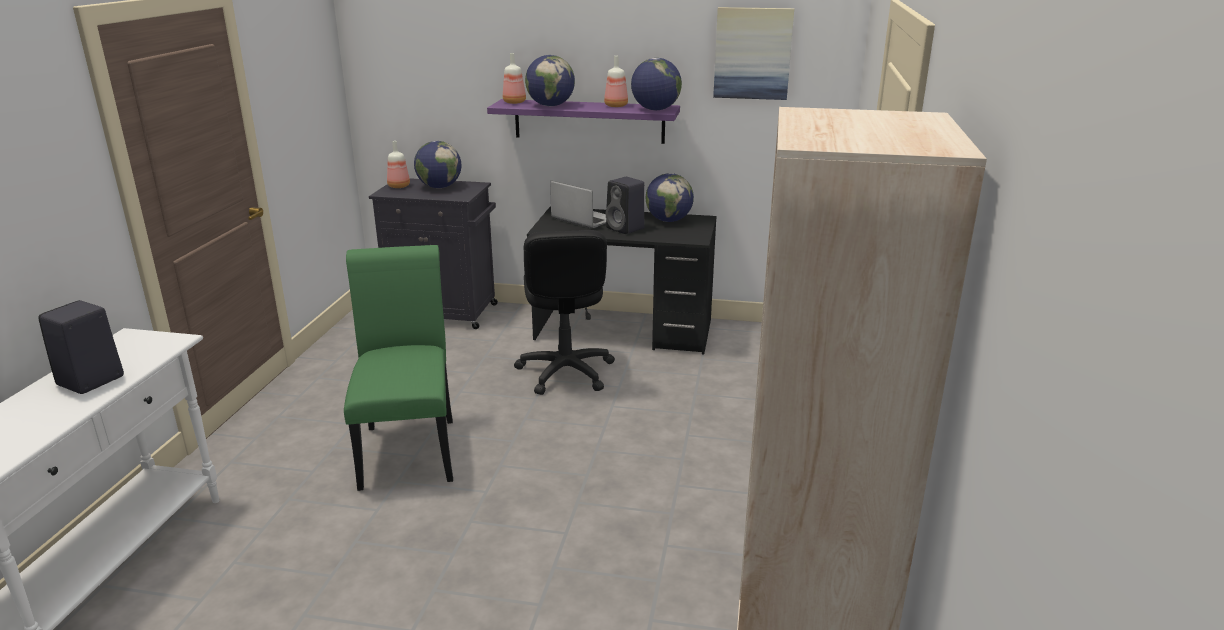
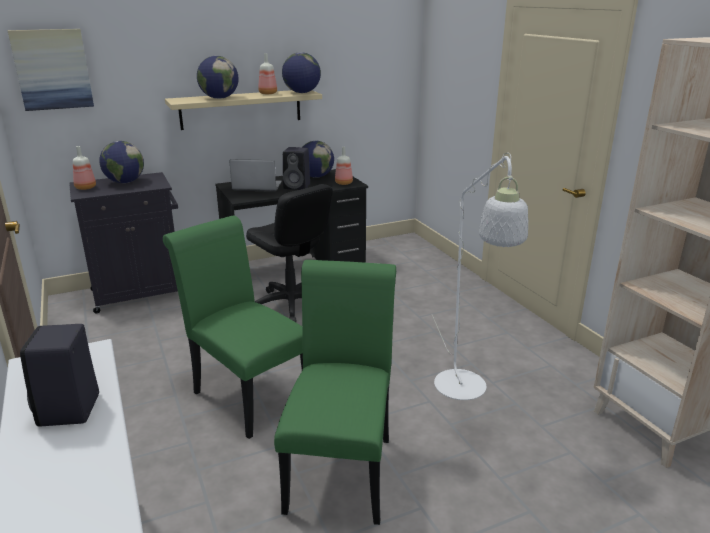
camera: 35 degrees left, 0 degrees up
purple shelf [487,99,680,144] -> beige shelf [165,90,322,130]
bottle [503,53,526,104] -> bottle moved to [335,147,353,185]
picture [713,7,794,100] -> picture moved to [8,29,94,111]
none -> green chair [274,260,396,525]
none -> white floor lamp [432,153,528,400]

